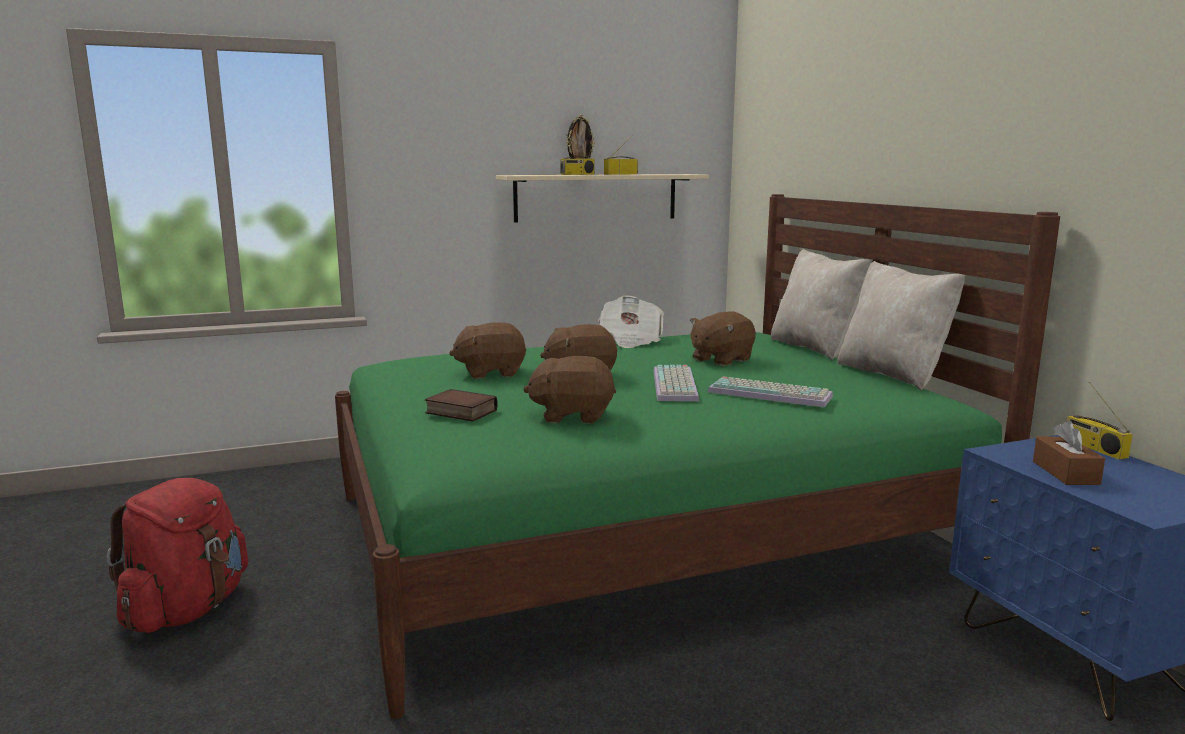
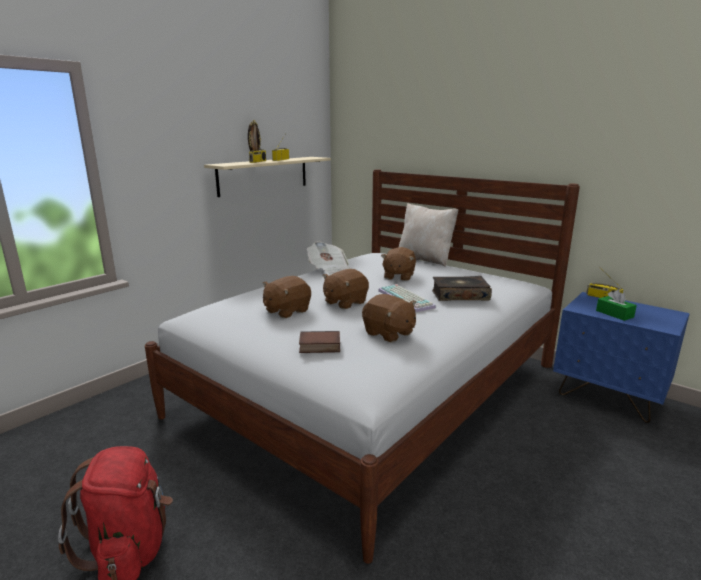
camera: 30 degrees left, 5 degrees up
green bed [335,194,1060,719] -> white bed [145,169,580,564]
brown plush toy [523,356,616,423] -> brown plush toy turned 105 degrees counterclockwise [362,294,416,342]
keyboard [708,376,833,407] -> book [432,276,492,301]
beige pillow [837,261,965,391] -> none
brown tissue box [1033,421,1105,485] -> green tissue box [596,290,637,321]

